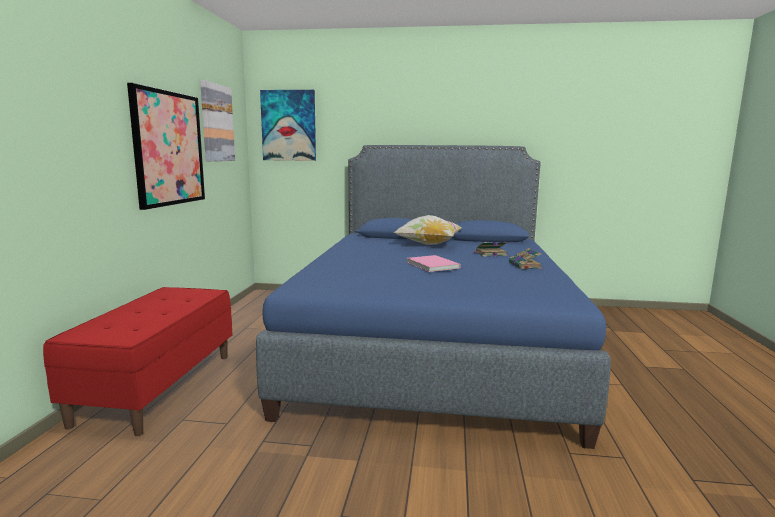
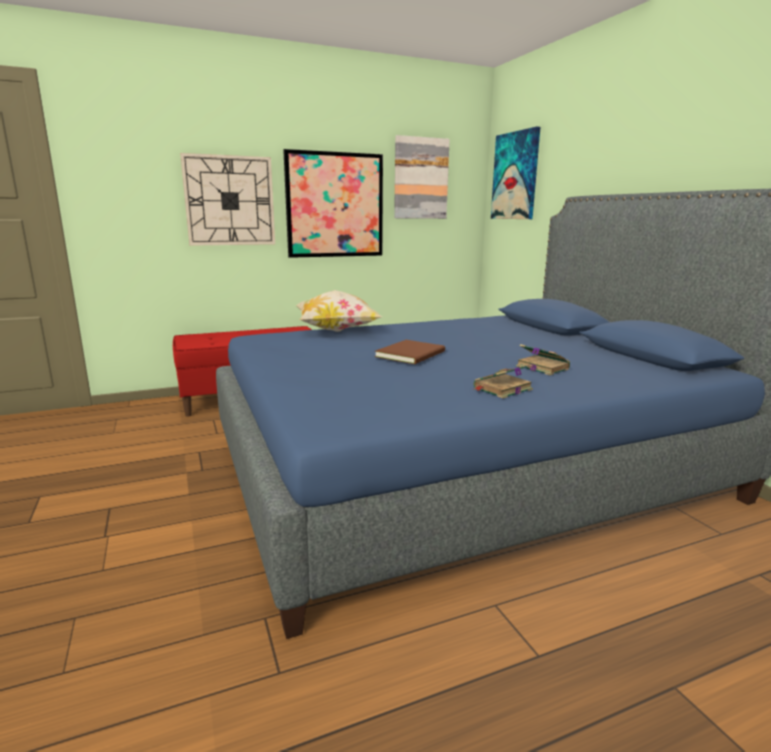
camera: 60 degrees right, 5 degrees up
pillow [393,215,461,245] -> pillow moved to [295,290,382,332]
pink book [406,255,461,272] -> brown book [375,340,445,364]
none -> wall clock [180,153,275,246]

